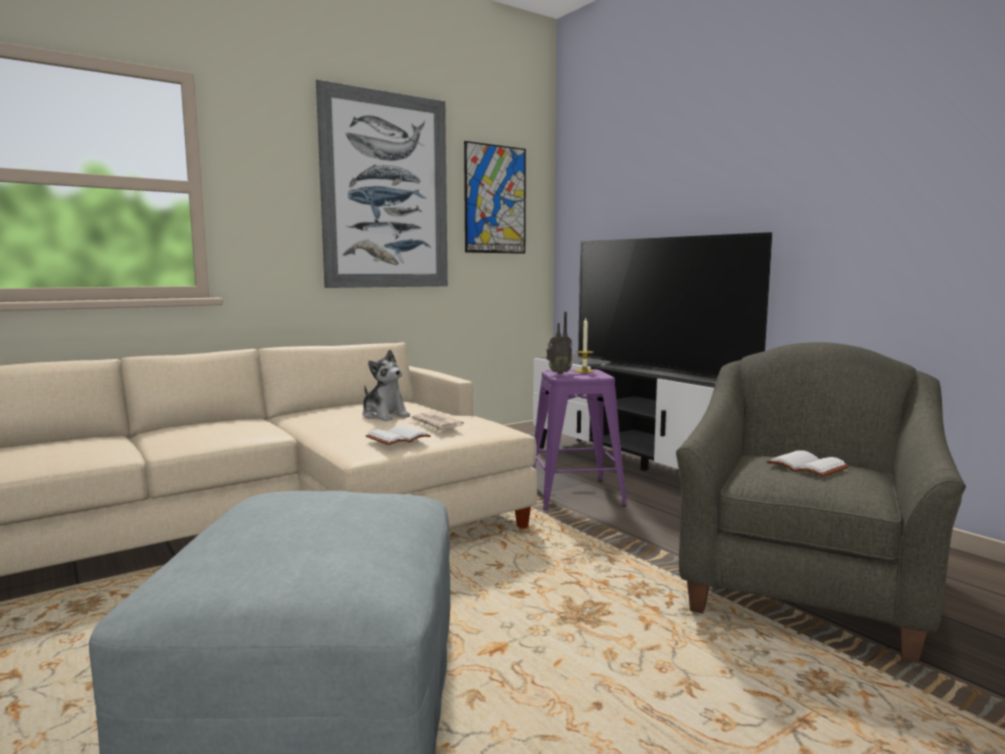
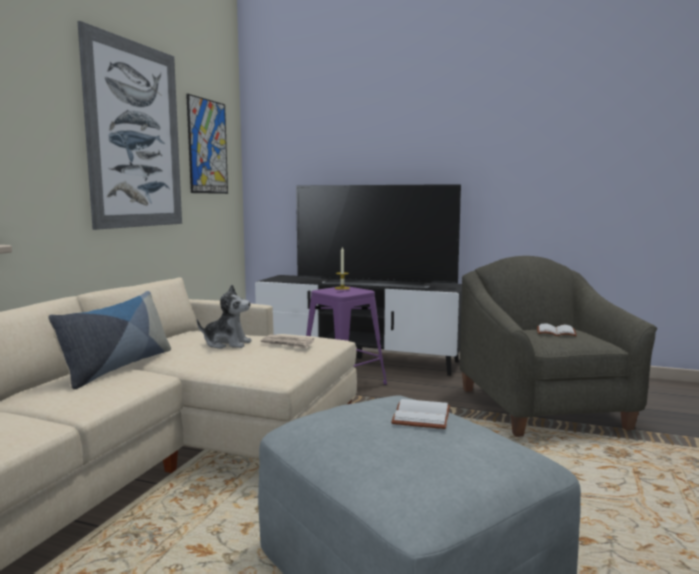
camera: 35 degrees left, 0 degrees up
white book [366,425,431,445] -> white book moved to [391,399,450,429]
radio [546,312,572,374] -> none
none -> pillow [48,291,171,390]

